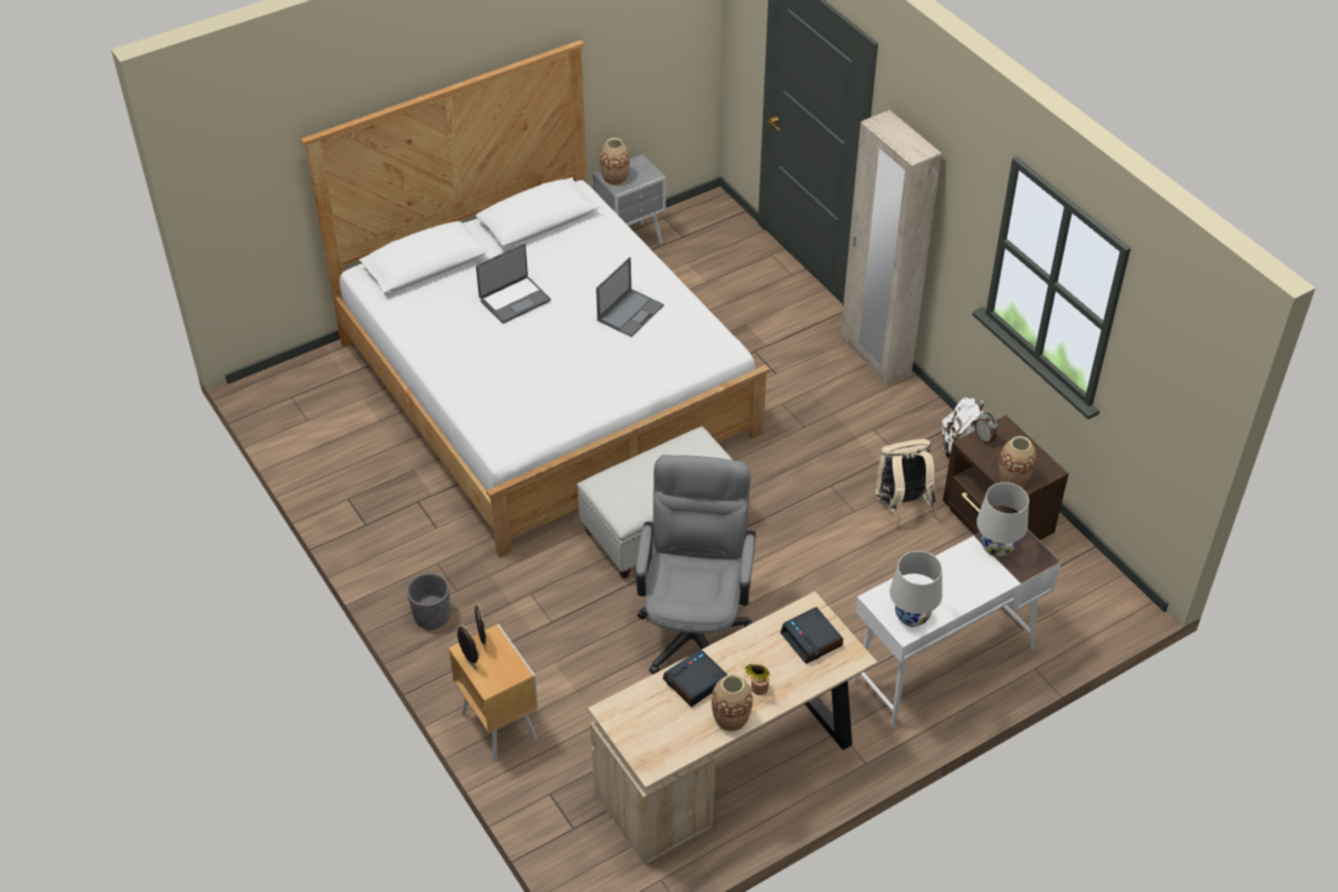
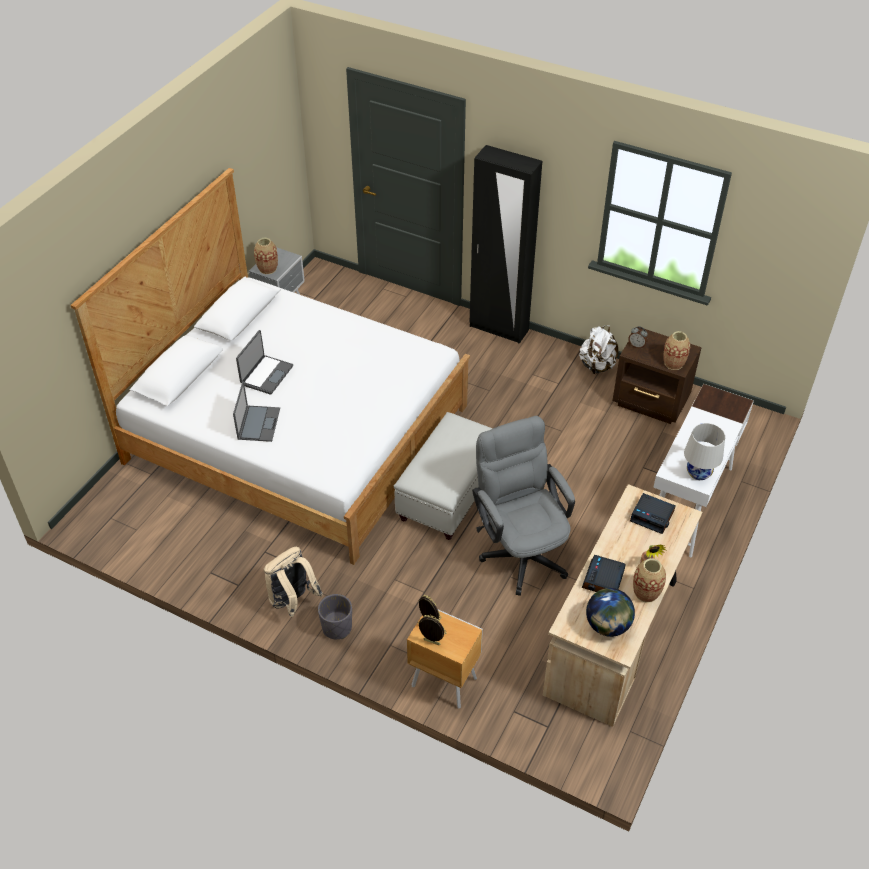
camera: 30 degrees left, 0 degrees up
laptop [596,257,664,337] -> laptop moved to [233,381,280,442]
beige wardrobe [841,110,942,385] -> black wardrobe [470,145,542,344]
beige backpack [876,439,937,515] -> beige backpack moved to [264,547,323,617]
white table lamp [977,482,1029,557] -> none
none -> globe [586,588,635,637]

